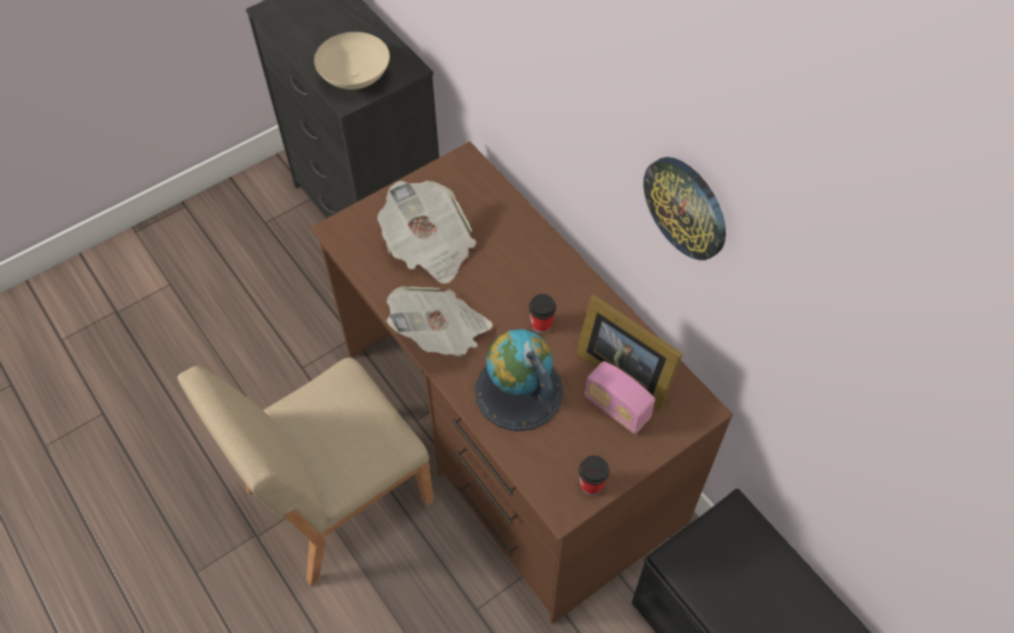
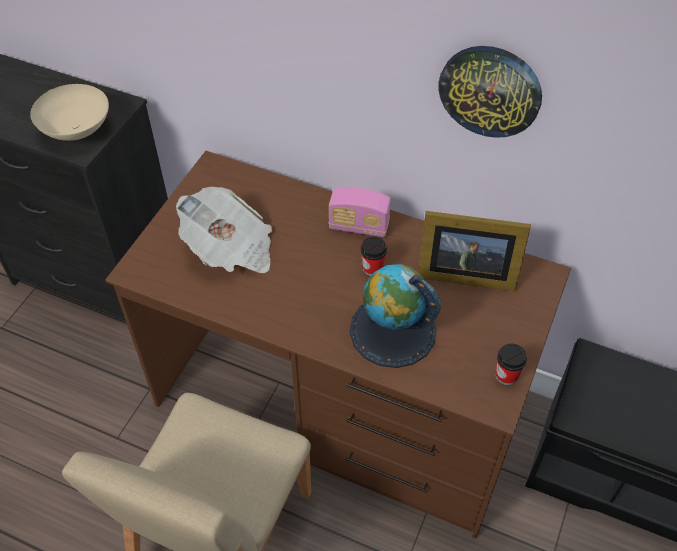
camera: 30 degrees left, 5 degrees down
newspaper [386,286,493,357] -> none
radio [584,361,655,434] -> radio moved to [329,187,391,237]

